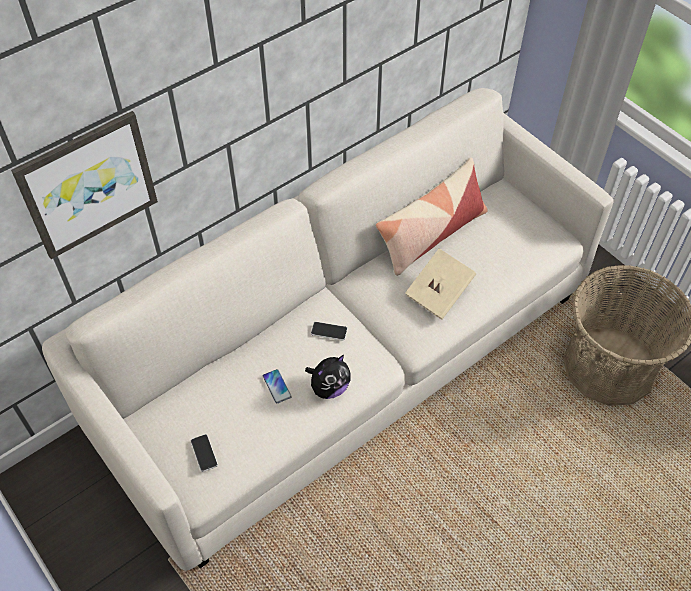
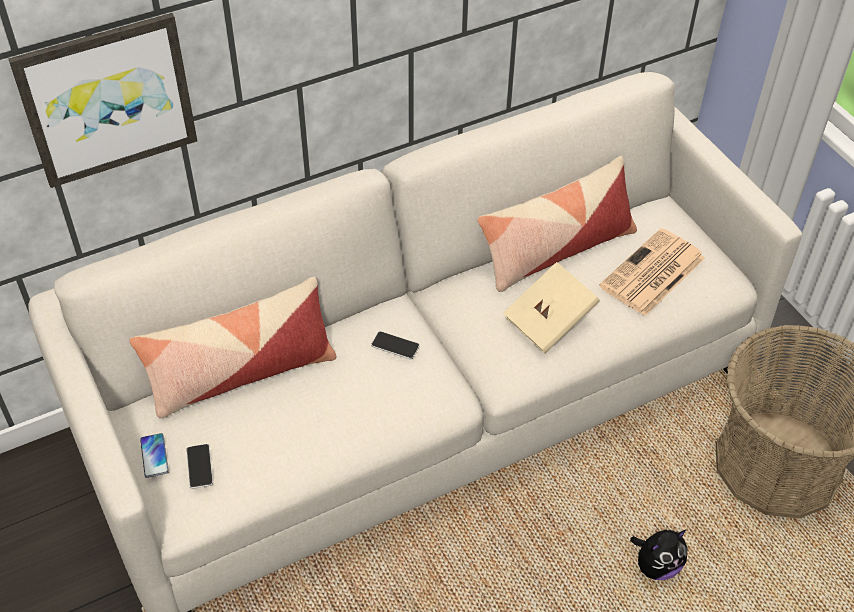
camera: 10 degrees right, 5 degrees down
phone [263,369,292,403] -> phone moved to [140,433,169,478]
plush toy [305,355,350,399] -> plush toy moved to [630,530,688,580]
none -> pillow [129,277,337,418]
none -> newspaper [599,228,705,316]

